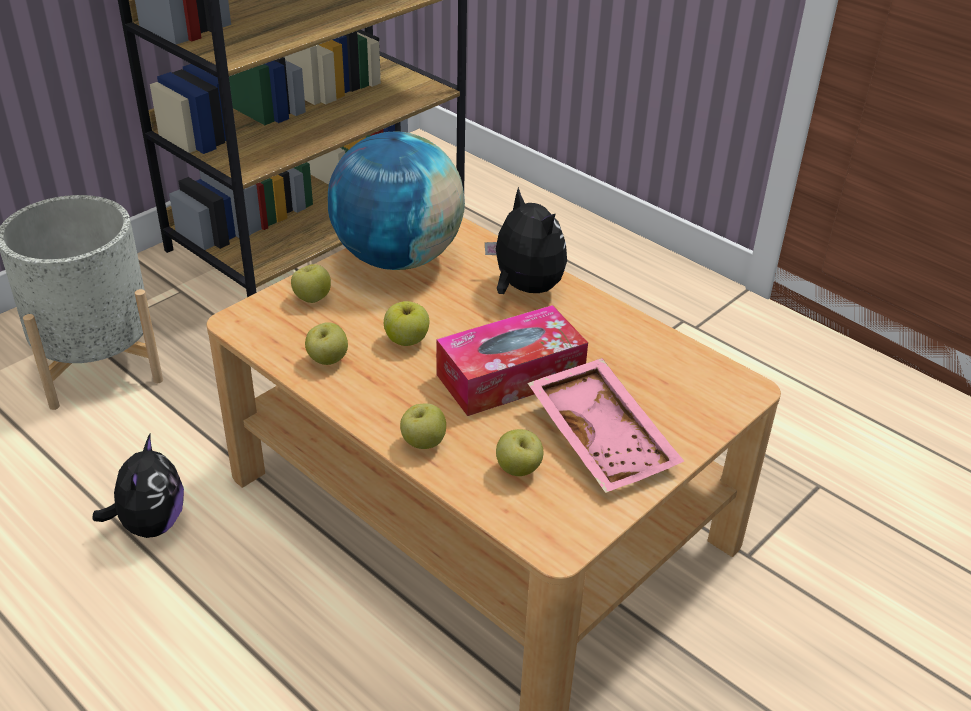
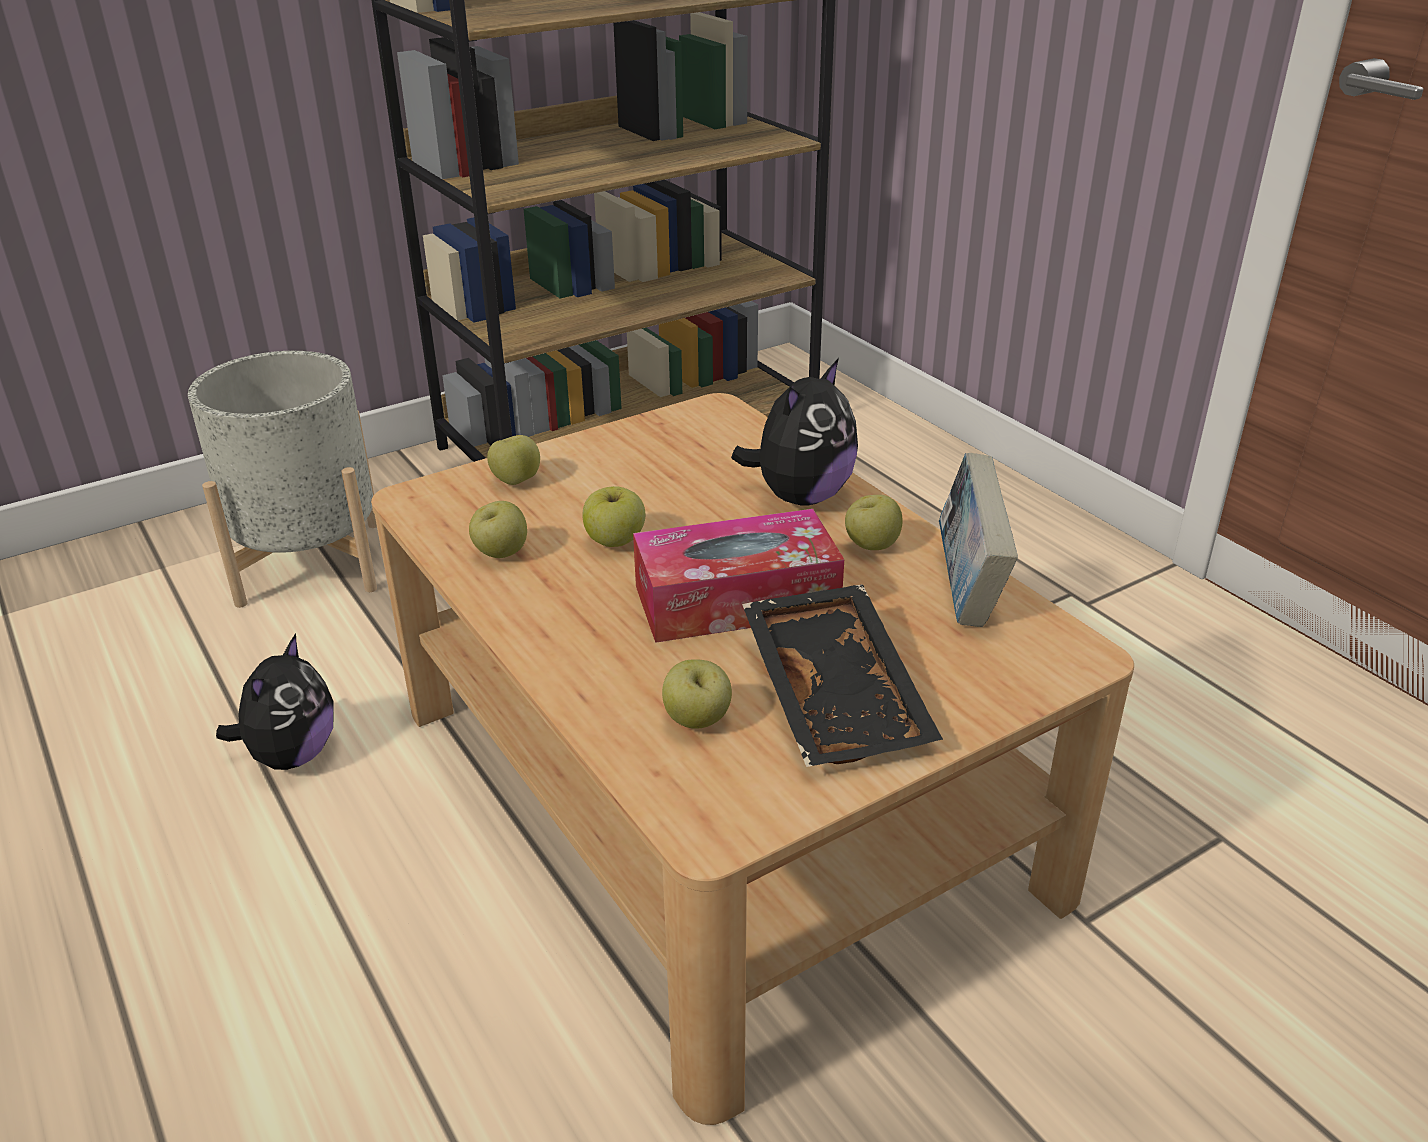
camera: 15 degrees right, 5 degrees down
globe [328,132,465,270] -> none
apple [400,404,446,449] -> apple moved to [845,495,903,550]
plush toy [485,187,567,294] -> plush toy turned 60 degrees clockwise [731,358,858,506]
pink tray [527,358,685,493] -> black tray [742,584,943,767]
none -> book [939,453,1018,627]

